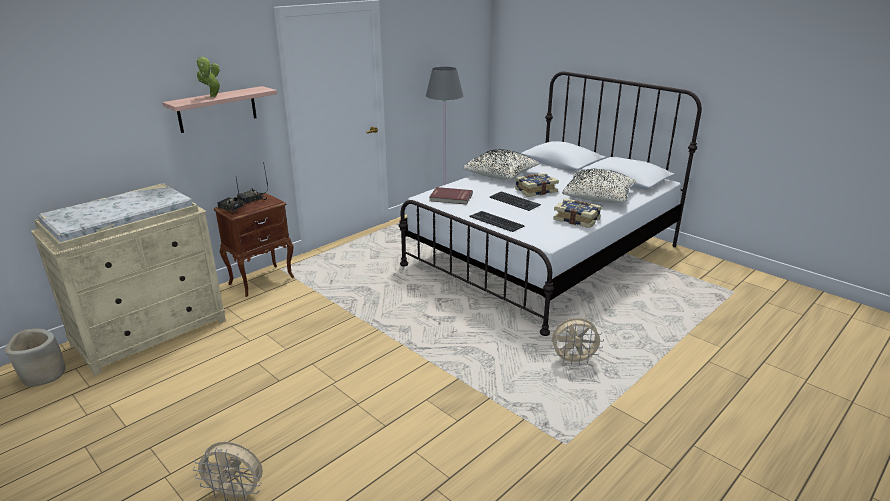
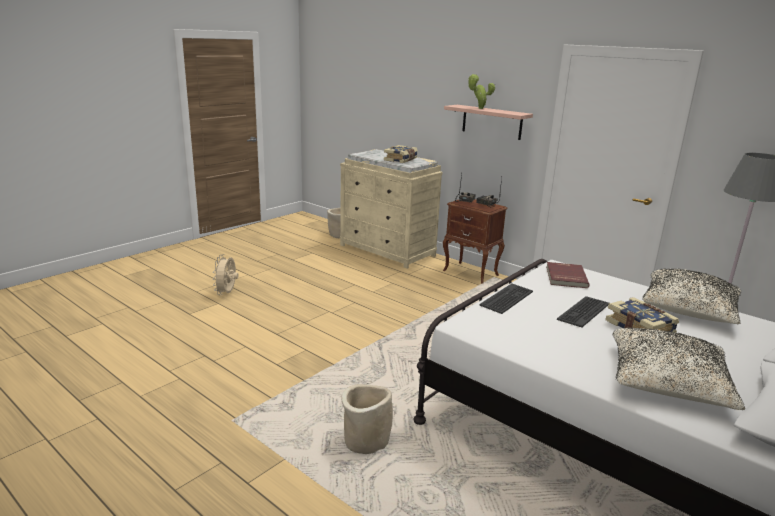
camera: 85 degrees right, 5 degrees down
beige fan [551,318,604,365] -> beige planter [341,384,393,454]
book [553,199,602,228] -> book moved to [384,145,418,163]

